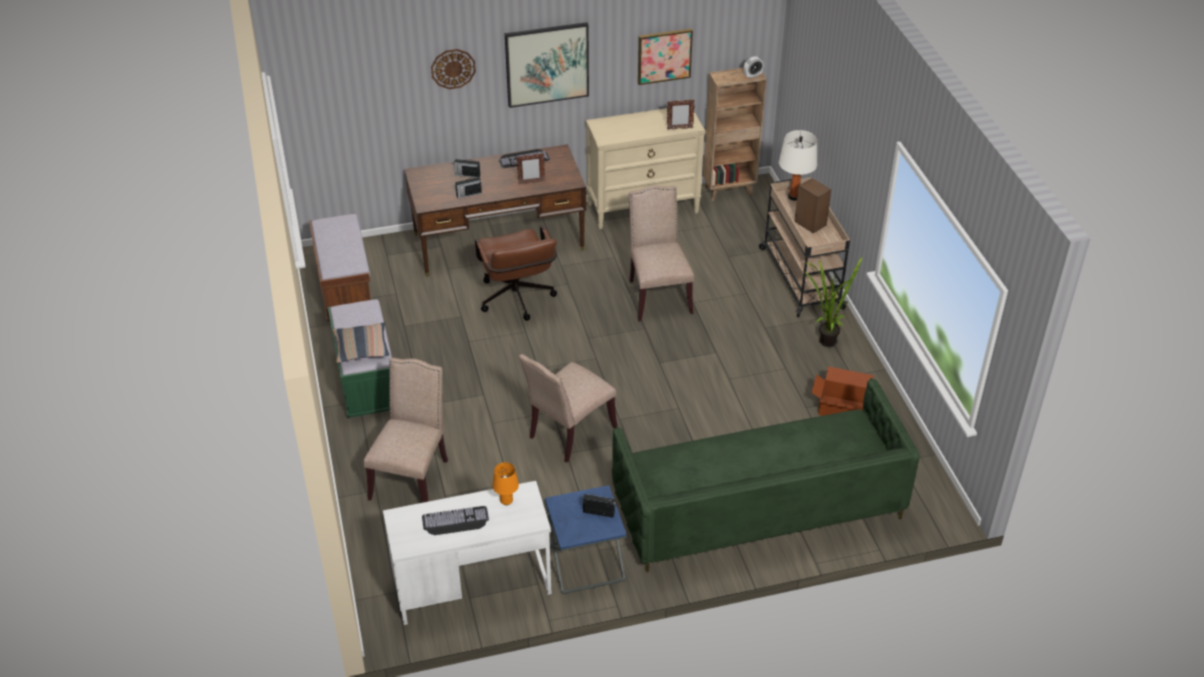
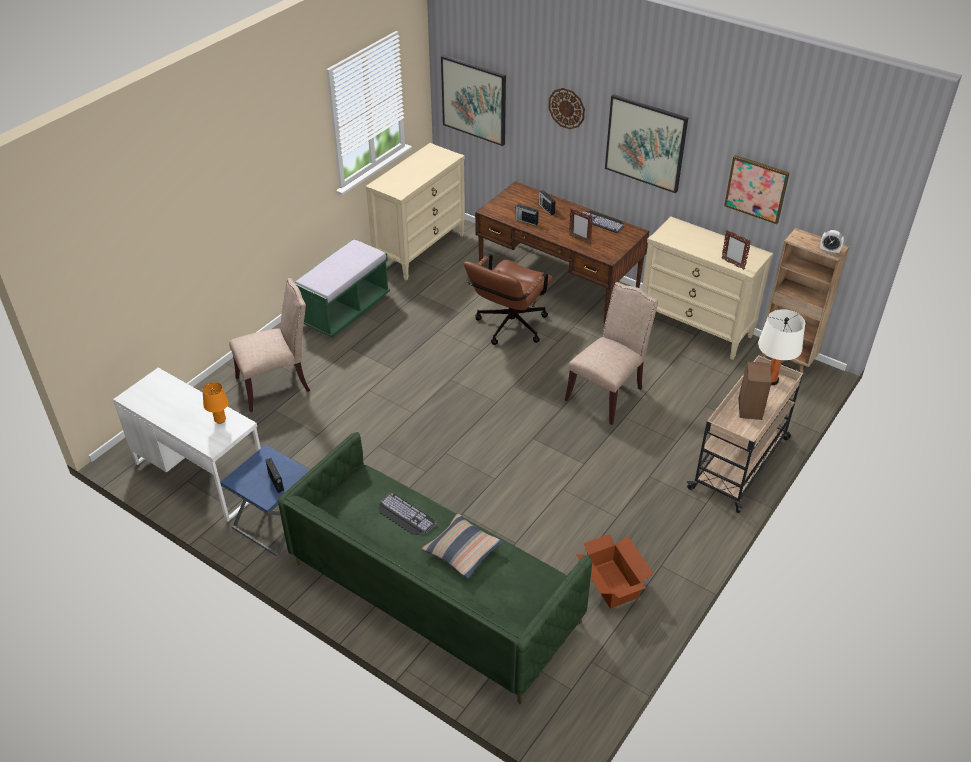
camera: 50 degrees right, 0 degrees up
brown bench [309,214,372,321] -> beige dresser [365,143,466,281]
pillow [333,322,389,363] -> pillow moved to [422,514,504,578]
keyboard [422,506,489,535] -> keyboard moved to [379,493,437,535]
beige chair [519,354,617,463] -> none
potted plant [805,256,863,347] -> none
none -> picture [441,55,506,146]

